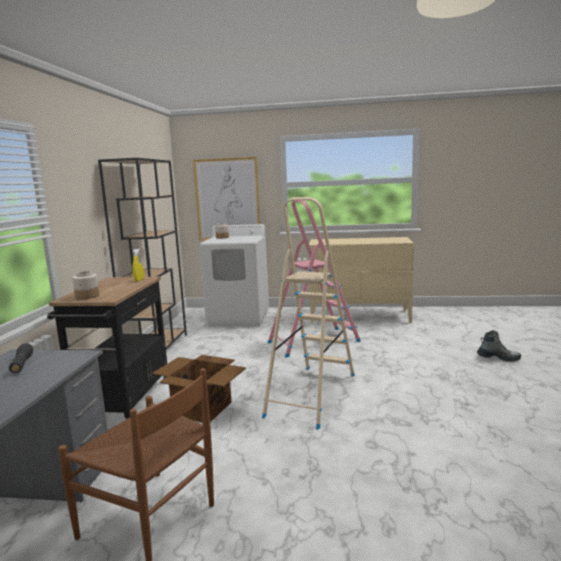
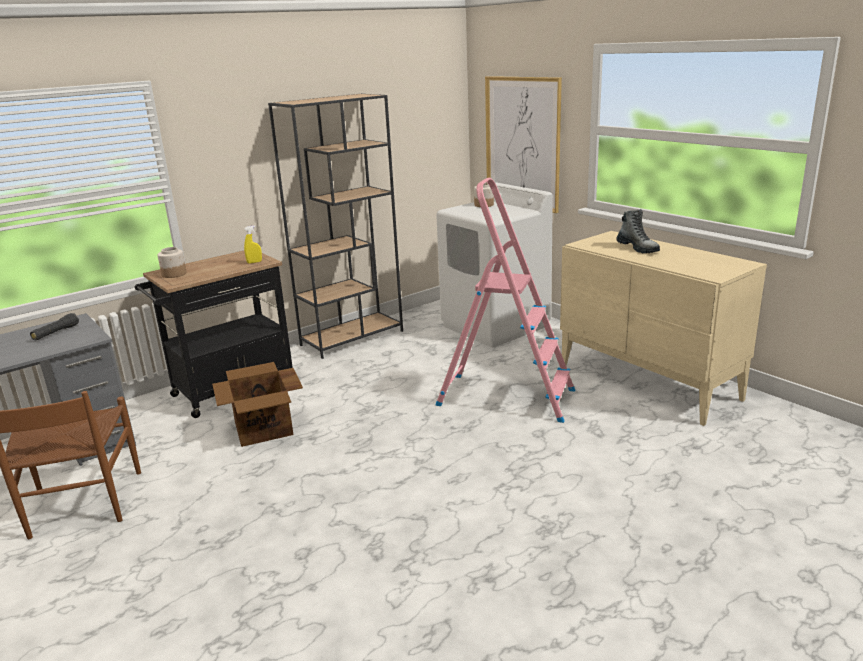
camera: 45 degrees right, 10 degrees up
beige step ladder [262,197,355,430] -> none
boot [477,330,521,362] -> boot moved to [616,209,660,253]

